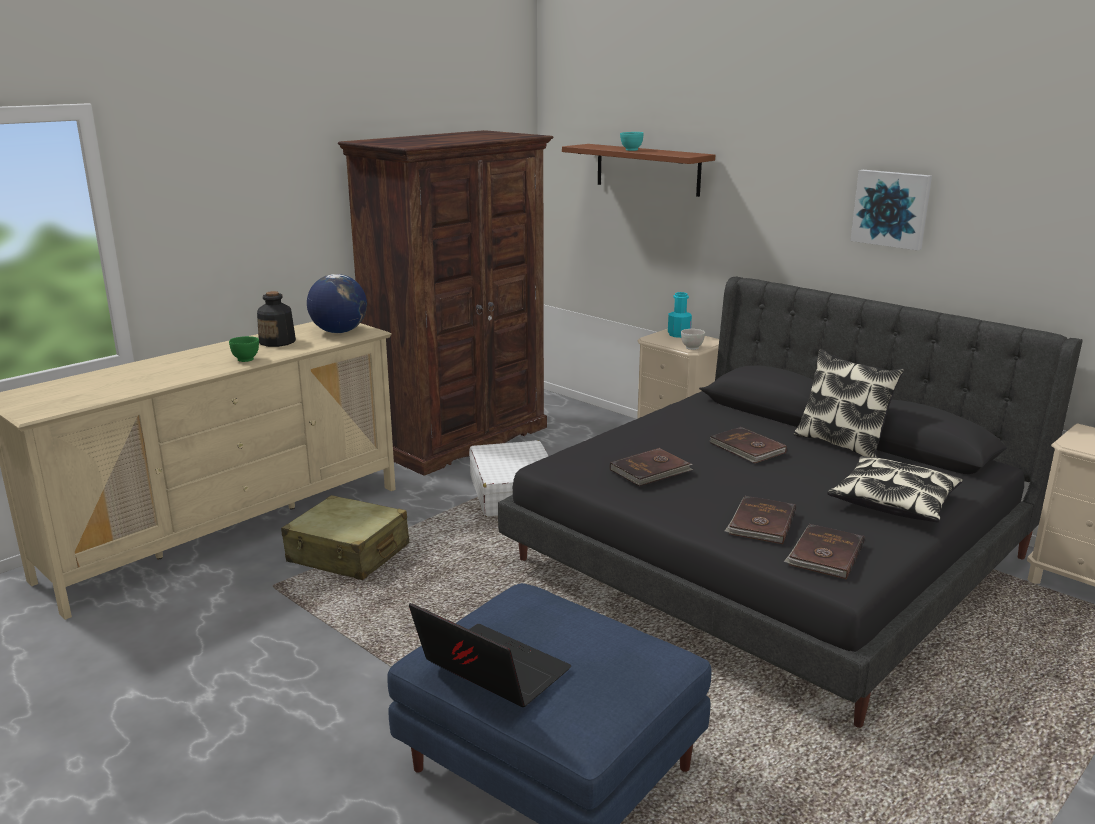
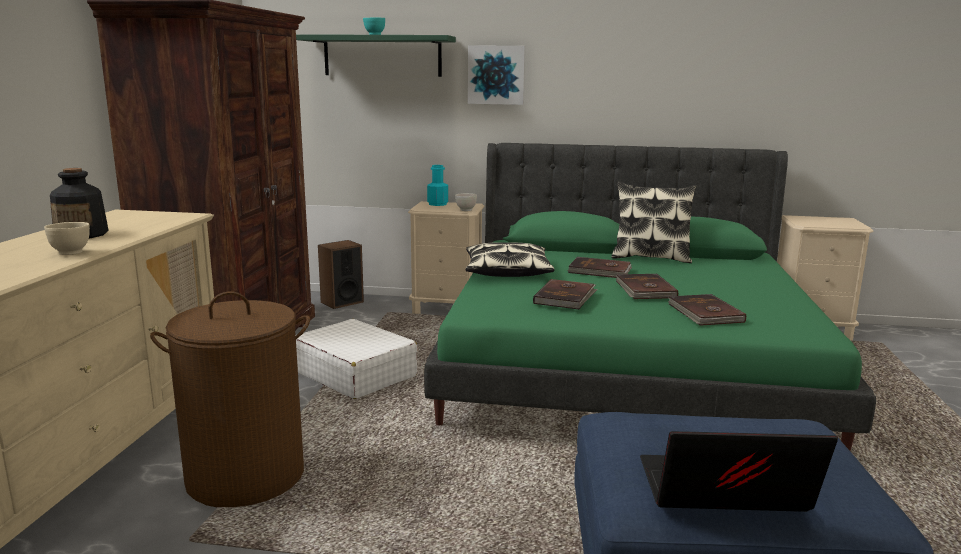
camera: 35 degrees left, 5 degrees down
green bowl [229,336,259,362] -> beige bowl [44,222,90,255]
beige suitcase [281,495,409,580] -> brown laundry basket [150,291,310,508]
globe [307,274,367,333] -> none
black bed [498,276,1083,728] -> green bed [424,143,876,451]
brown shelf [562,144,715,197] -> green shelf [296,34,456,77]
brown book [784,524,864,579] -> brown book moved to [616,274,678,299]
pillow [827,456,963,522] -> pillow moved to [465,242,555,277]
picture [850,170,932,250] -> picture moved to [468,45,525,105]
none -> speaker [318,240,364,309]

